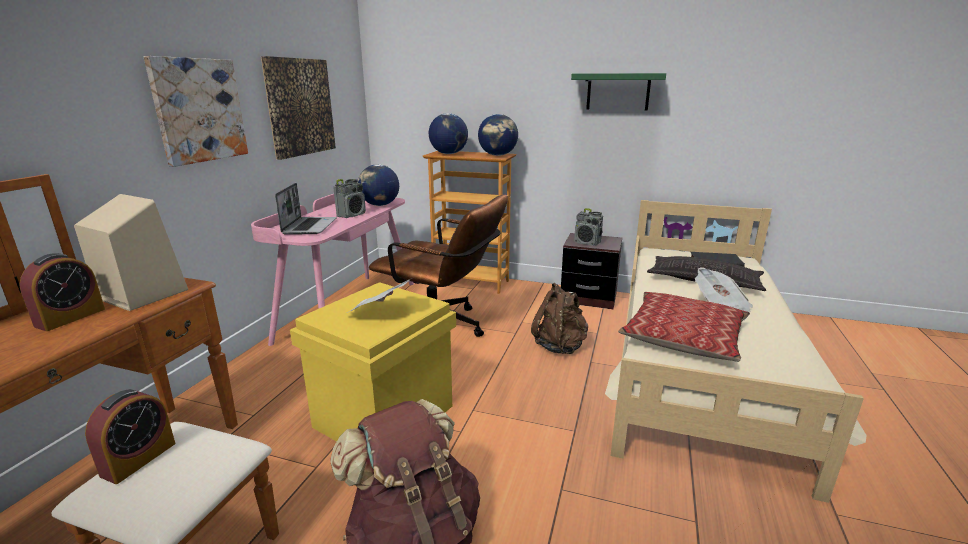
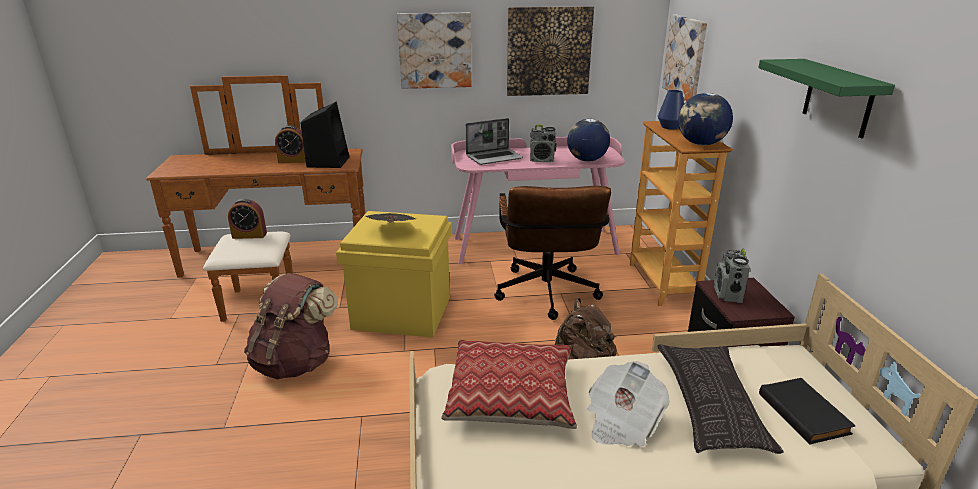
camera: 65 degrees right, 5 degrees up
beige speaker [74,194,188,311] -> black speaker [300,102,349,168]
globe [429,113,468,154] -> blue vase [658,90,684,129]
none -> picture [662,15,707,101]

